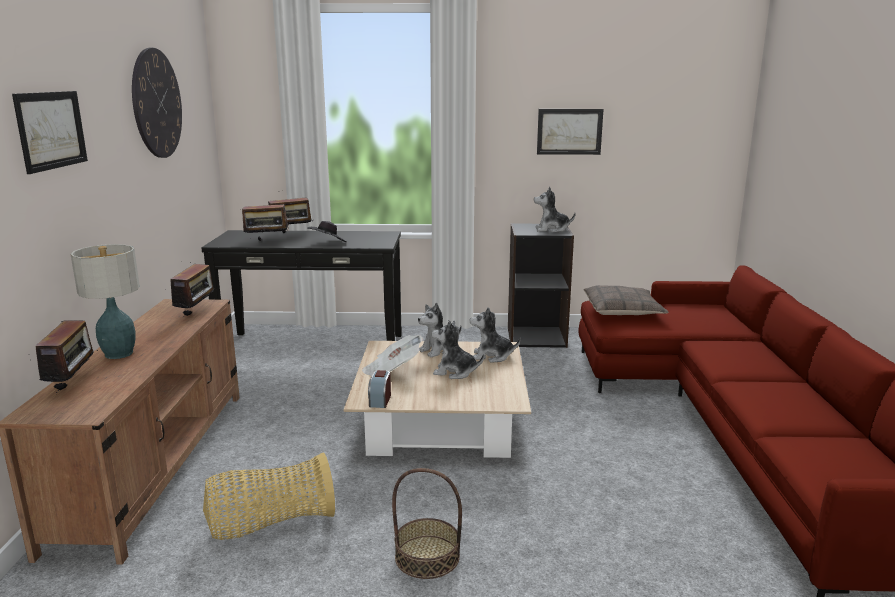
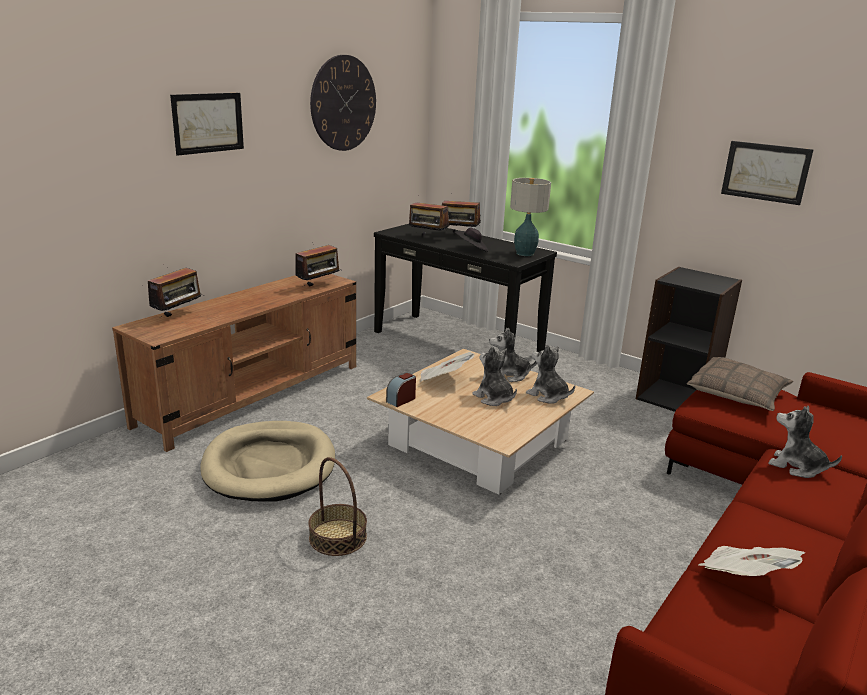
camera: 35 degrees right, 5 degrees up
table lamp [70,244,140,359] -> table lamp moved to [510,178,551,256]
basket [203,452,335,540] -> beige dog bed [200,421,335,502]
plush toy [534,187,575,233] -> plush toy moved to [769,406,842,478]
none -> newspaper [698,546,805,576]

